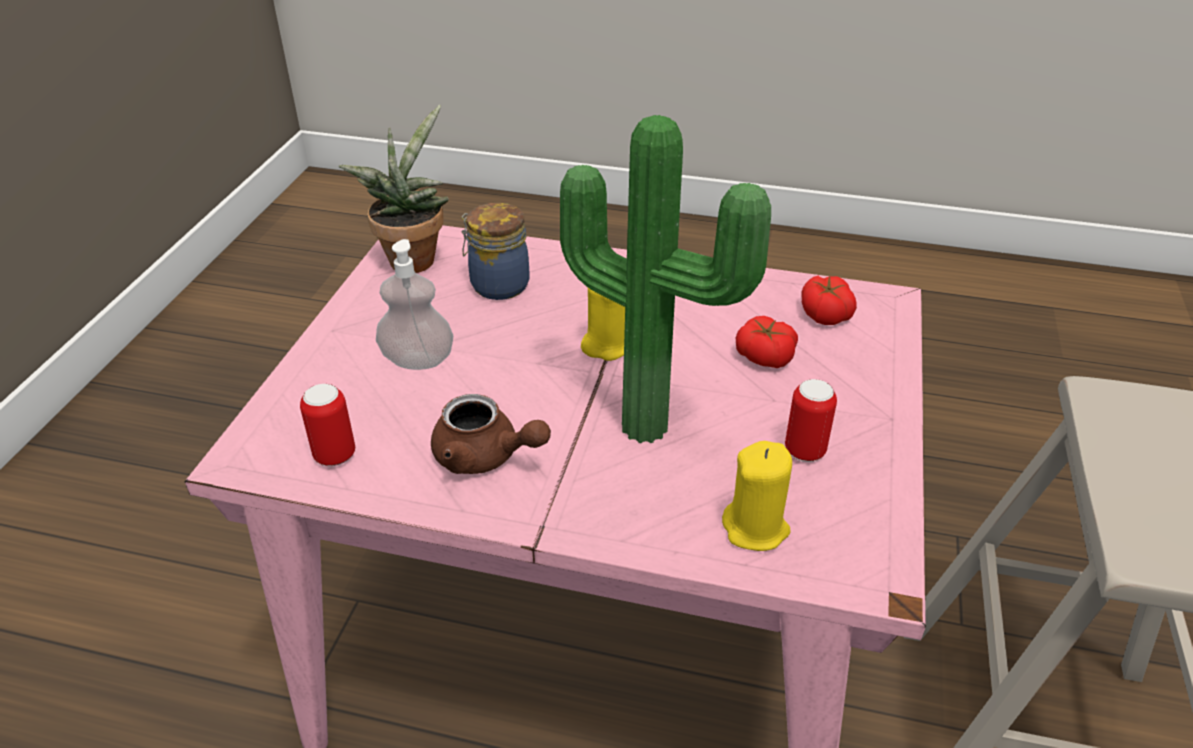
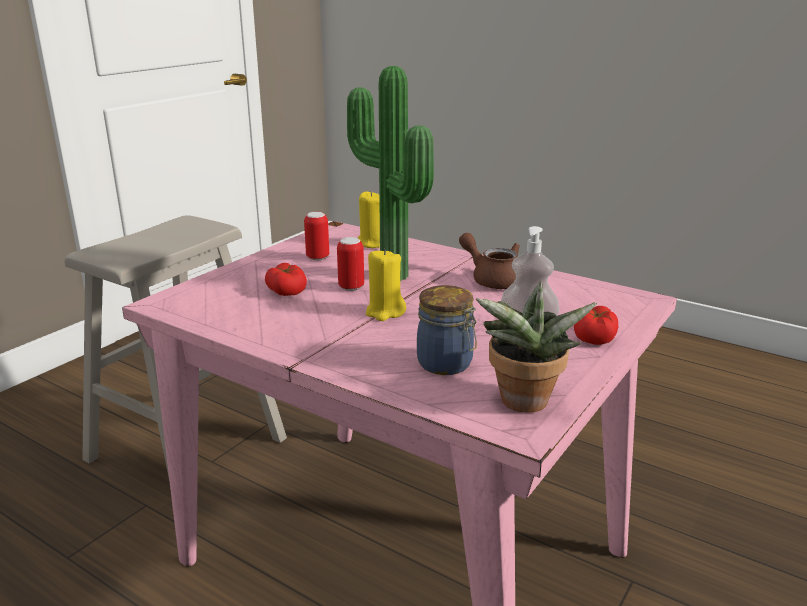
camera: 160 degrees left, 15 degrees down
can [300,384,355,466] -> can moved to [337,237,364,291]
tomato [801,276,857,325] -> tomato moved to [574,306,618,345]

